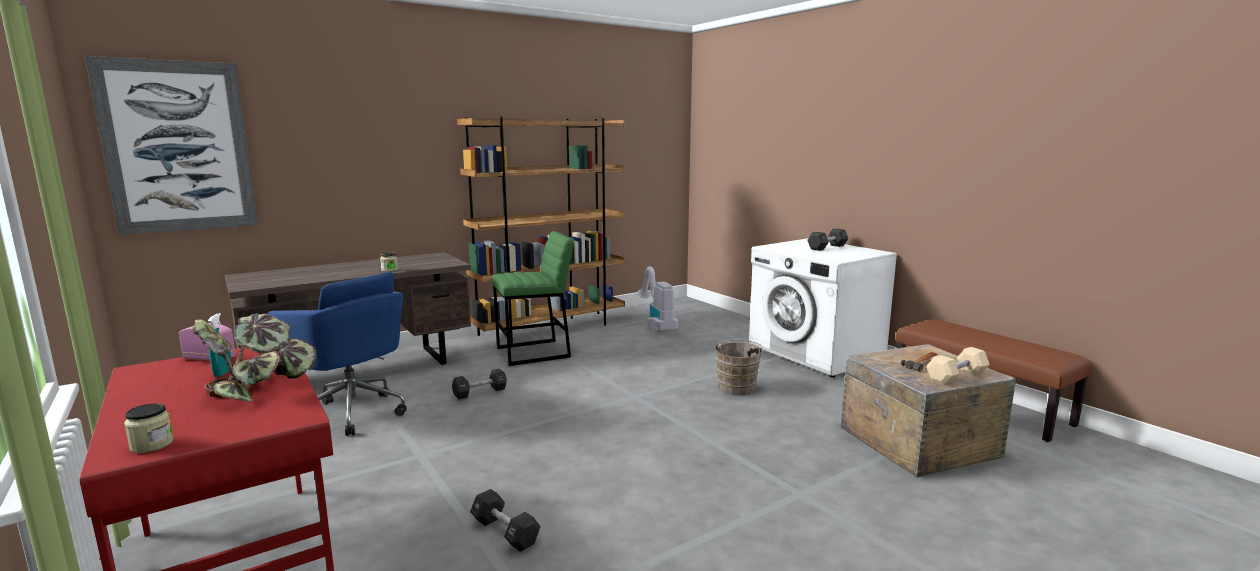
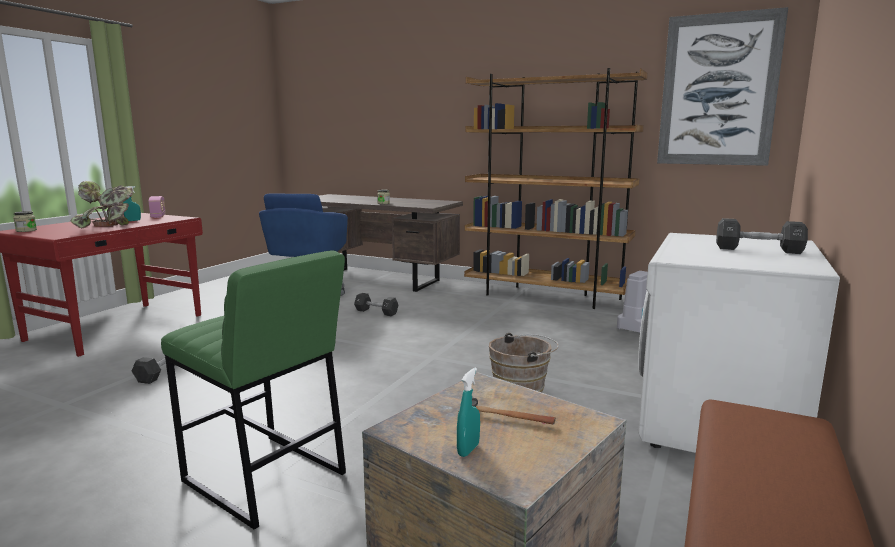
camera: 60 degrees right, 0 degrees up
picture [85,56,258,235] -> picture moved to [657,7,788,166]
green stool [491,231,574,366] -> green stool moved to [161,250,346,530]
beige dumbbell [926,347,990,385] -> turquoise spray bottle [457,368,480,457]

